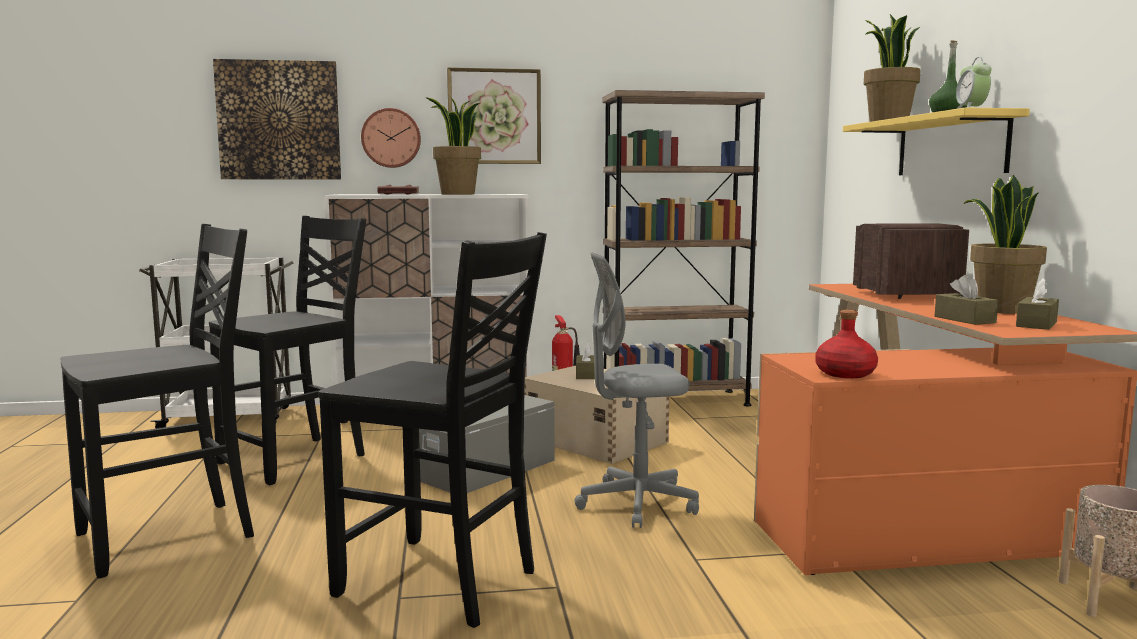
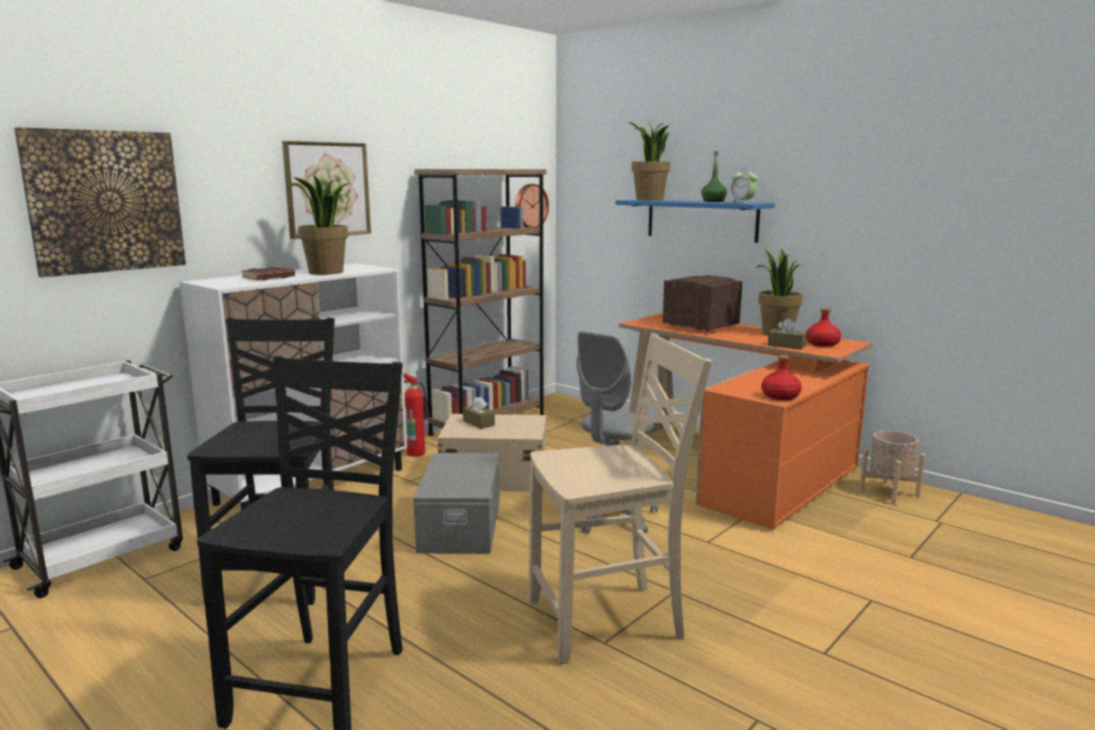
camera: 40 degrees left, 5 degrees up
black chair [319,232,547,628] -> beige chair [529,333,712,664]
wall clock [361,108,421,168] -> wall clock moved to [515,184,549,228]
yellow shelf [843,107,1030,175] -> blue shelf [616,199,775,243]
brown tissue box [1016,278,1059,330] -> red bottle [806,308,841,347]

